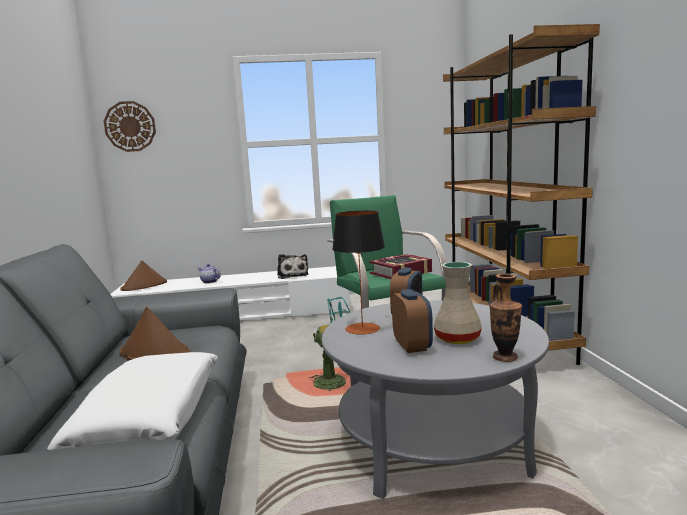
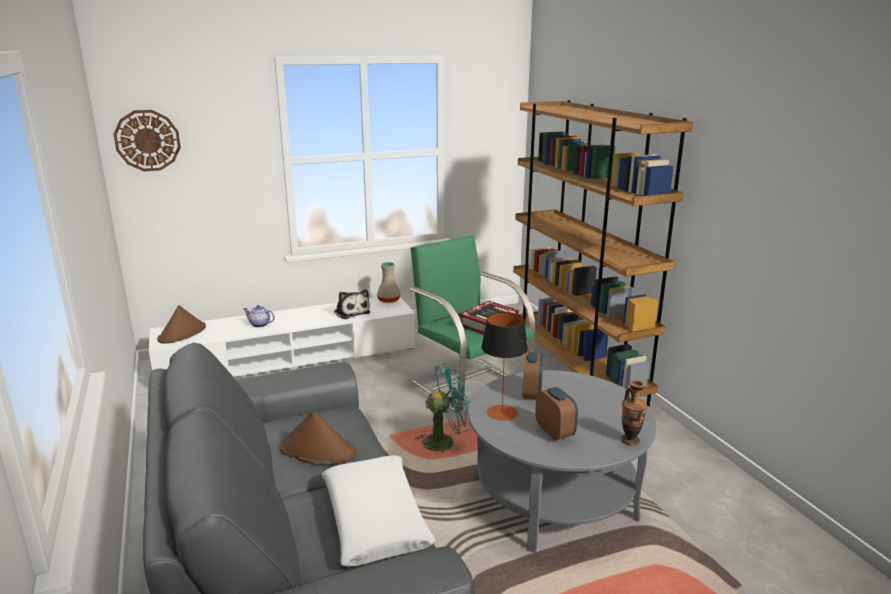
camera: 15 degrees left, 10 degrees up
beige vase [434,262,482,344] -> beige vase moved to [377,262,401,303]

